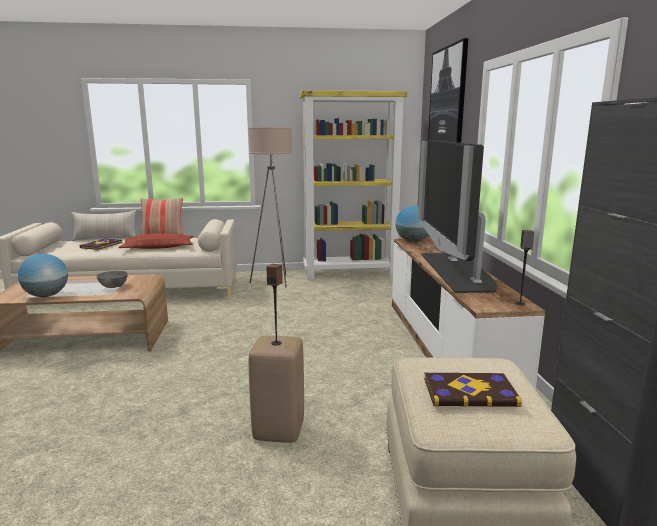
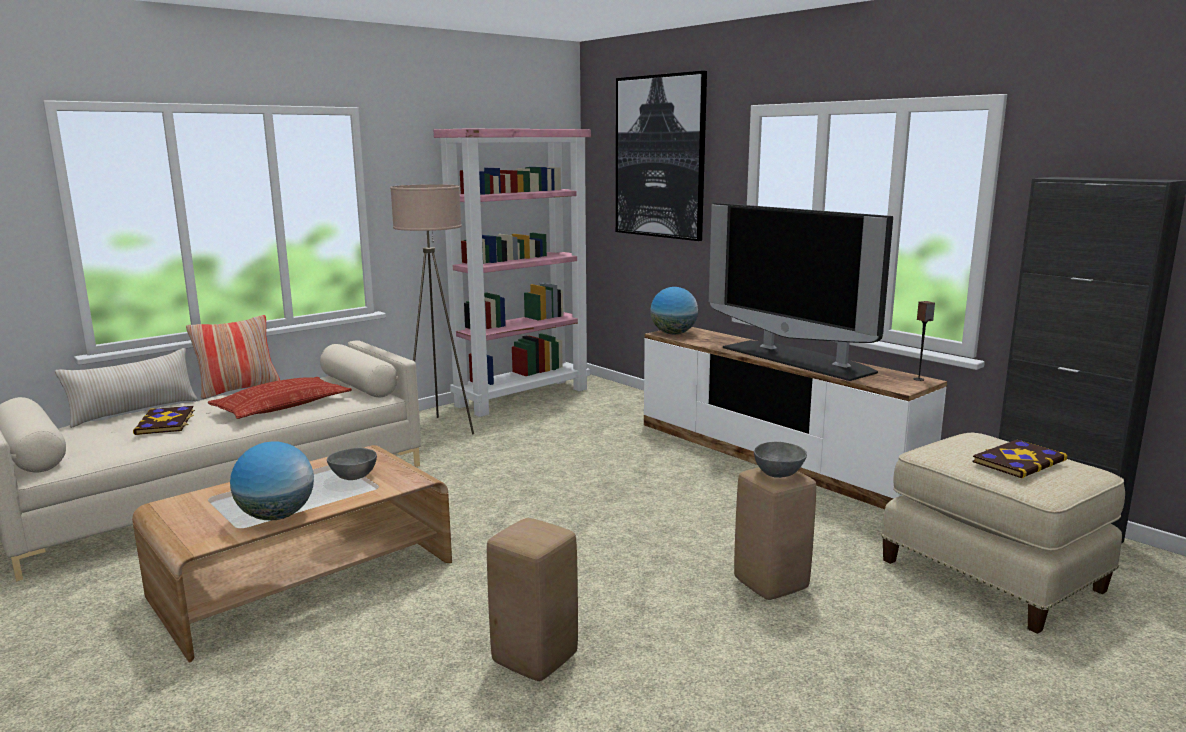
camera: 35 degrees left, 0 degrees up
speaker [266,264,283,345] -> grey bowl [754,442,807,478]
yellow bookcase [300,90,408,280] -> pink bookcase [434,129,591,417]
none -> beige stool [487,518,578,681]

